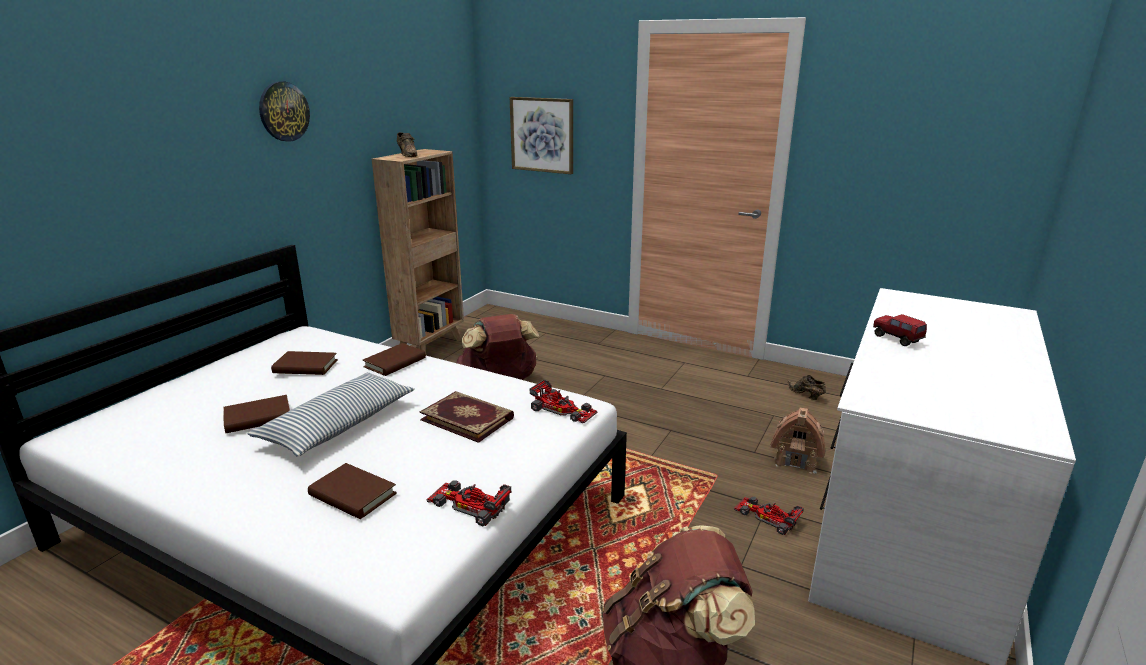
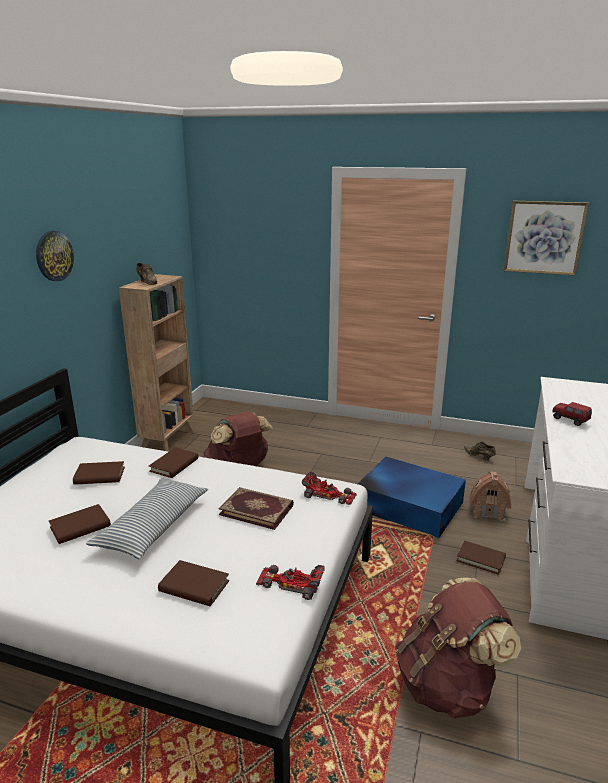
camera: 10 degrees left, 0 degrees up
picture [510,97,573,174] -> picture moved to [504,201,589,275]
toy car [734,496,804,535] -> brown book [456,541,506,575]
none -> blue storage box [358,456,466,538]

